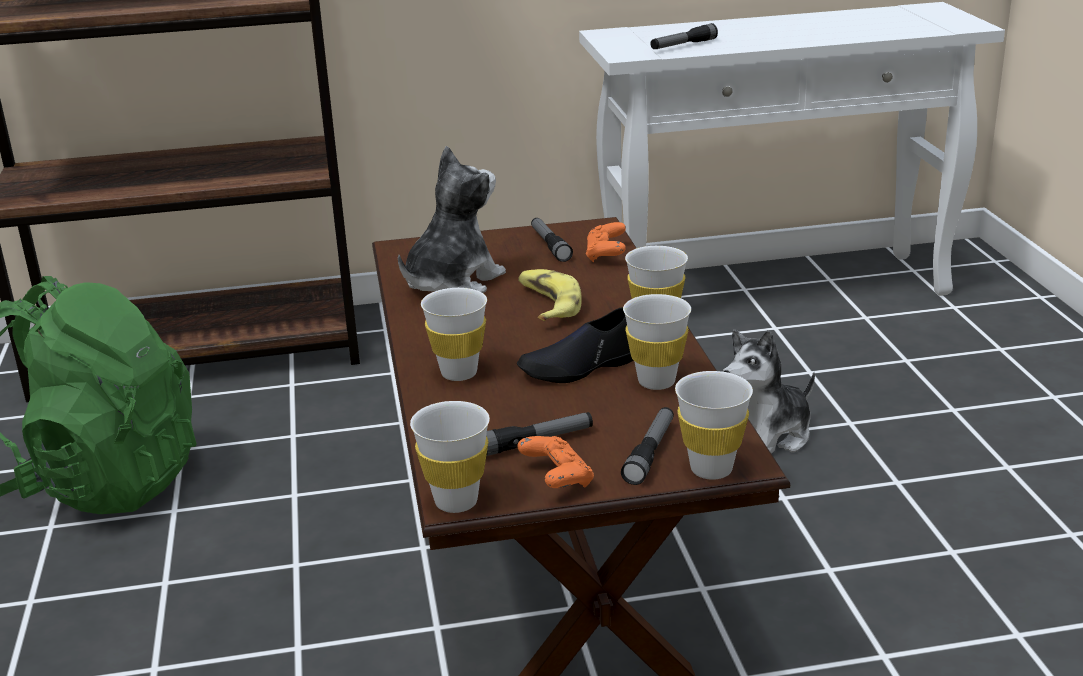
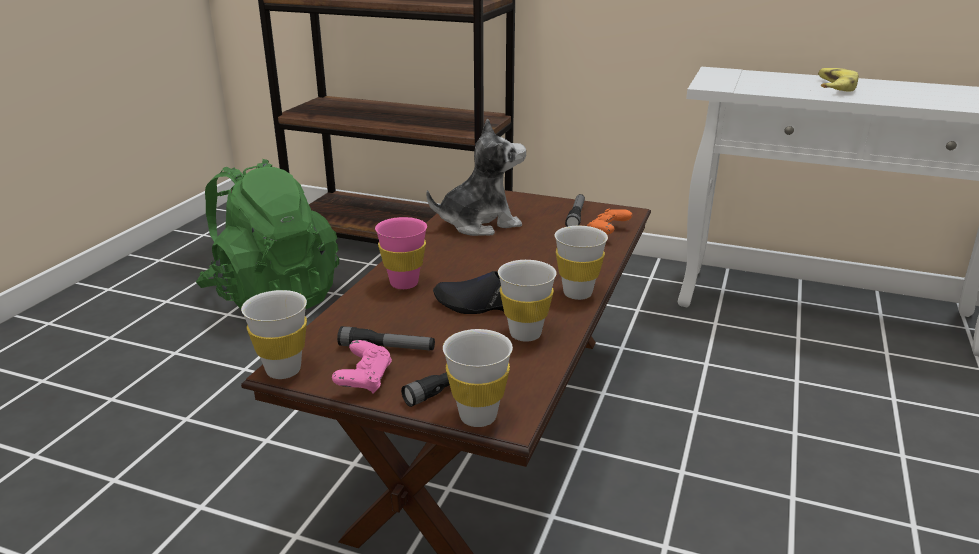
camera: 30 degrees right, 0 degrees up
white cup [421,288,487,381] -> pink cup [375,217,427,289]
orange game controller [517,436,594,488] -> pink game controller [332,340,392,394]
banana [518,269,582,321] -> banana moved to [818,68,859,92]
flashlight [650,23,718,49] -> none
plush toy [723,330,815,454] -> none

